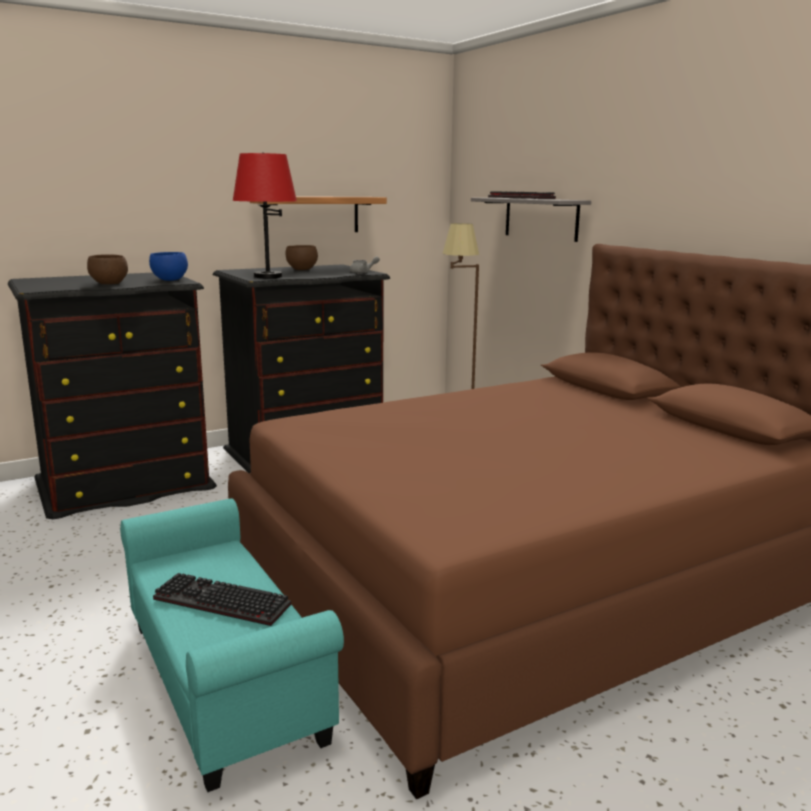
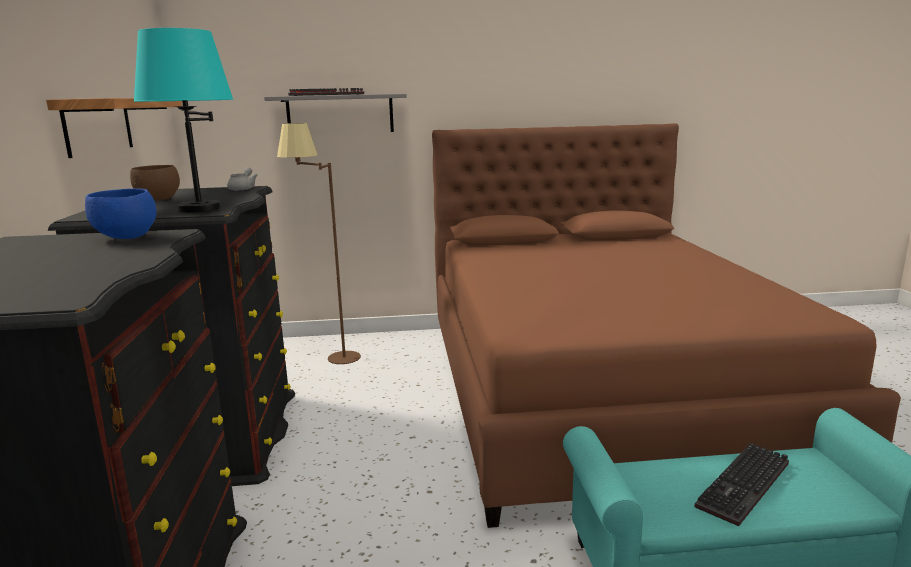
camera: 65 degrees left, 0 degrees up
brown bowl [87,254,128,284] -> none
red table lamp [233,152,297,278] -> turquoise table lamp [134,28,233,213]

